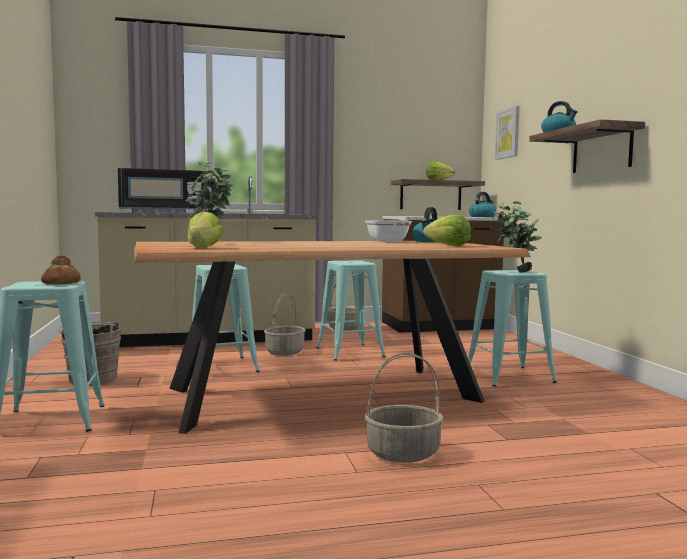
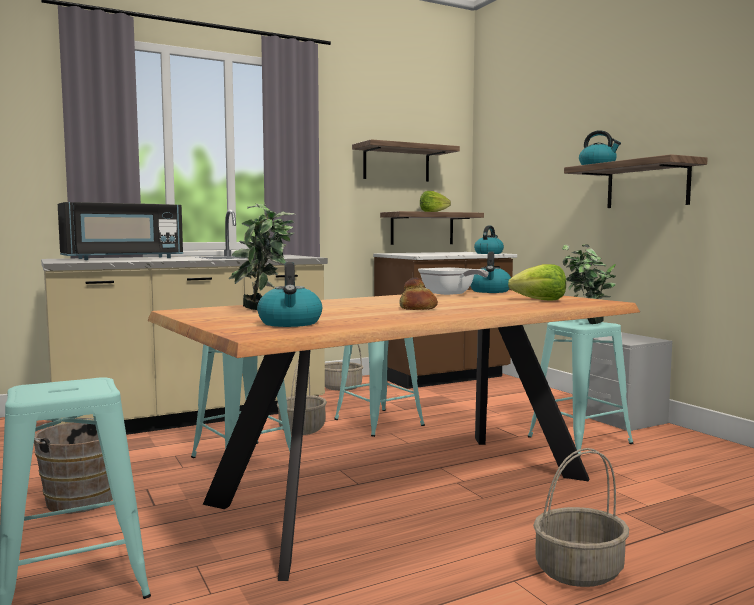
camera: 15 degrees left, 0 degrees up
bread [41,256,81,284] -> bread moved to [399,277,438,310]
lettuce [188,212,223,248] -> kettle [257,262,322,327]
picture [495,106,520,160] -> none
none -> shelf [352,139,460,182]
none -> grey nightstand [572,332,672,431]

